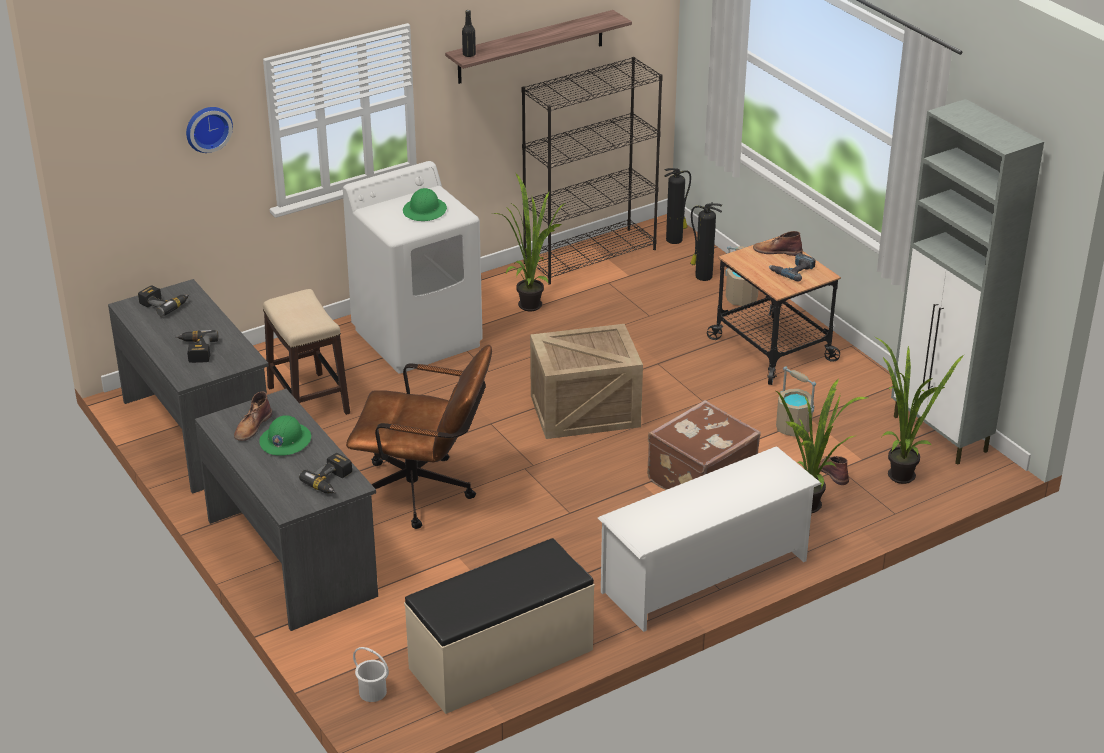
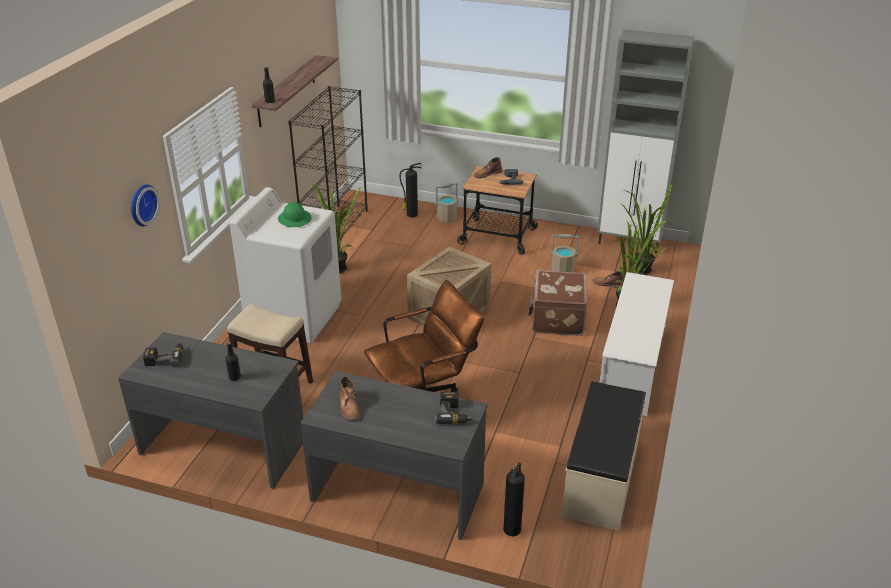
camera: 40 degrees left, 0 degrees up
power drill [176,330,219,363] -> black bottle [225,342,241,381]
green hard hat [259,415,311,456] -> none
white bucket [353,647,389,702] -> none
fire extinguisher [664,168,691,244] -> fire extinguisher moved to [503,463,525,536]

